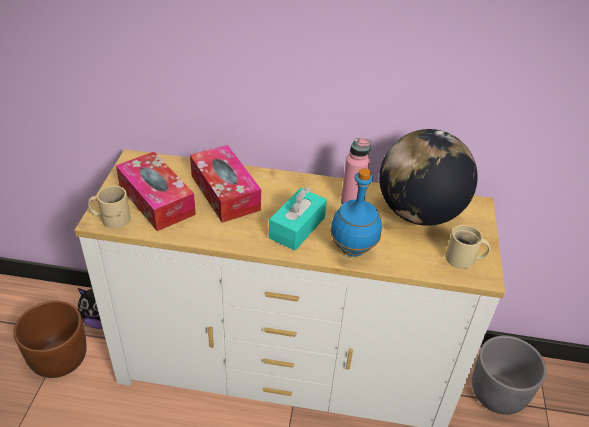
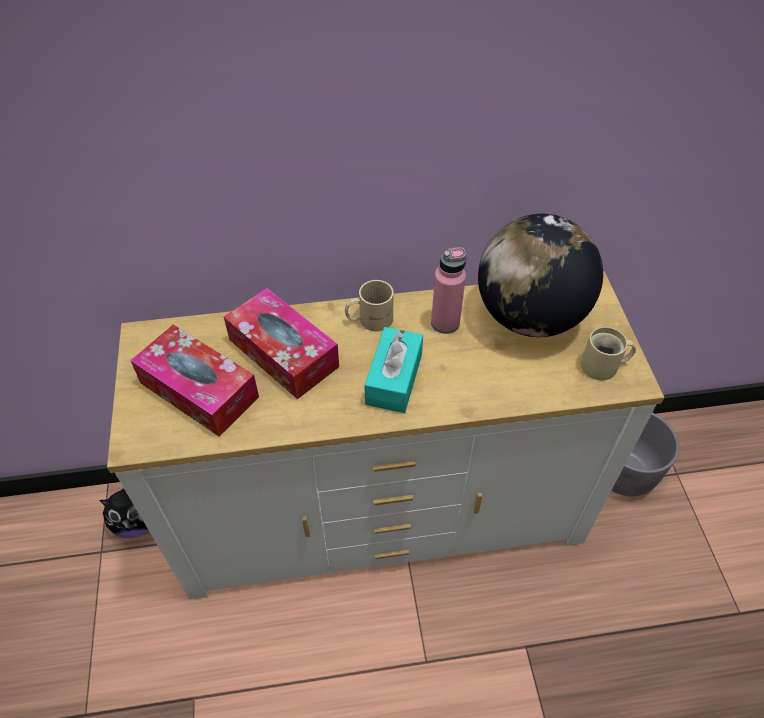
camera: 15 degrees left, 10 degrees up
brown planter [13,301,87,378] -> none
beige mug [88,186,131,229] -> beige mug moved to [345,280,394,332]
blue bottle [330,168,382,257] -> none

